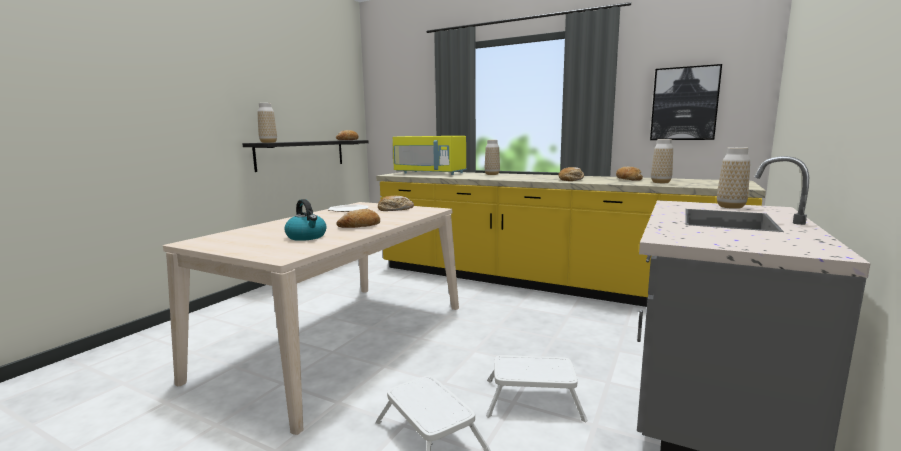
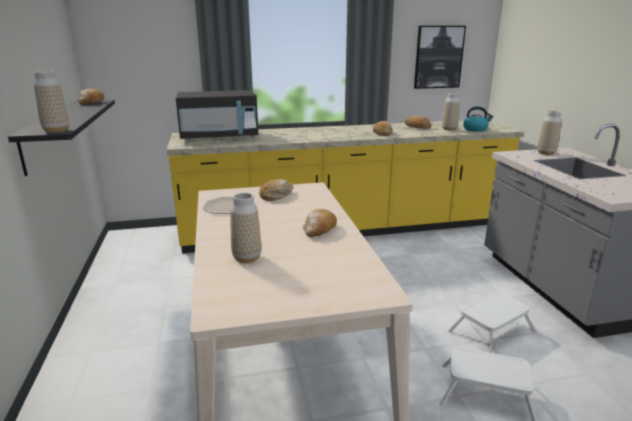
camera: 40 degrees left, 10 degrees up
kettle [284,199,326,241] -> kettle moved to [463,106,493,132]
yellow microwave [393,136,467,175] -> black microwave [176,90,258,141]
vase [485,140,500,175] -> vase moved to [230,193,261,263]

